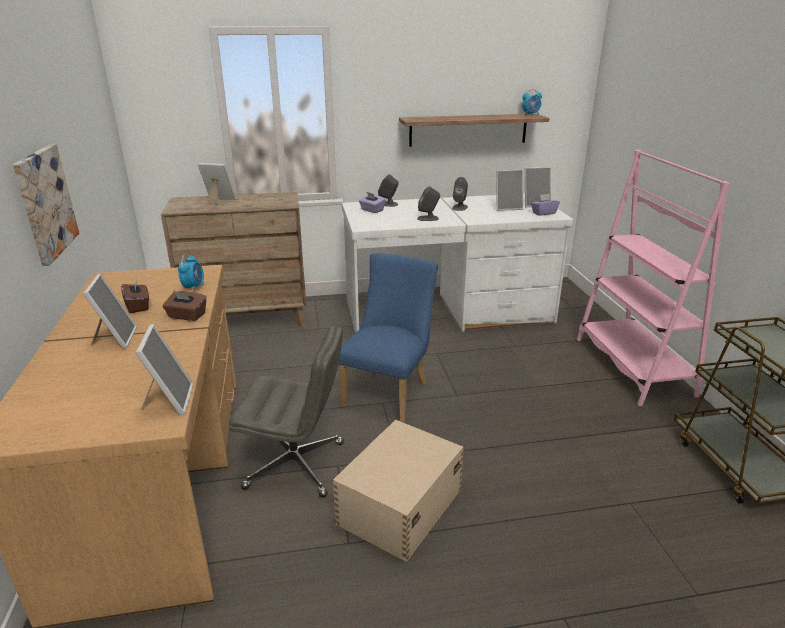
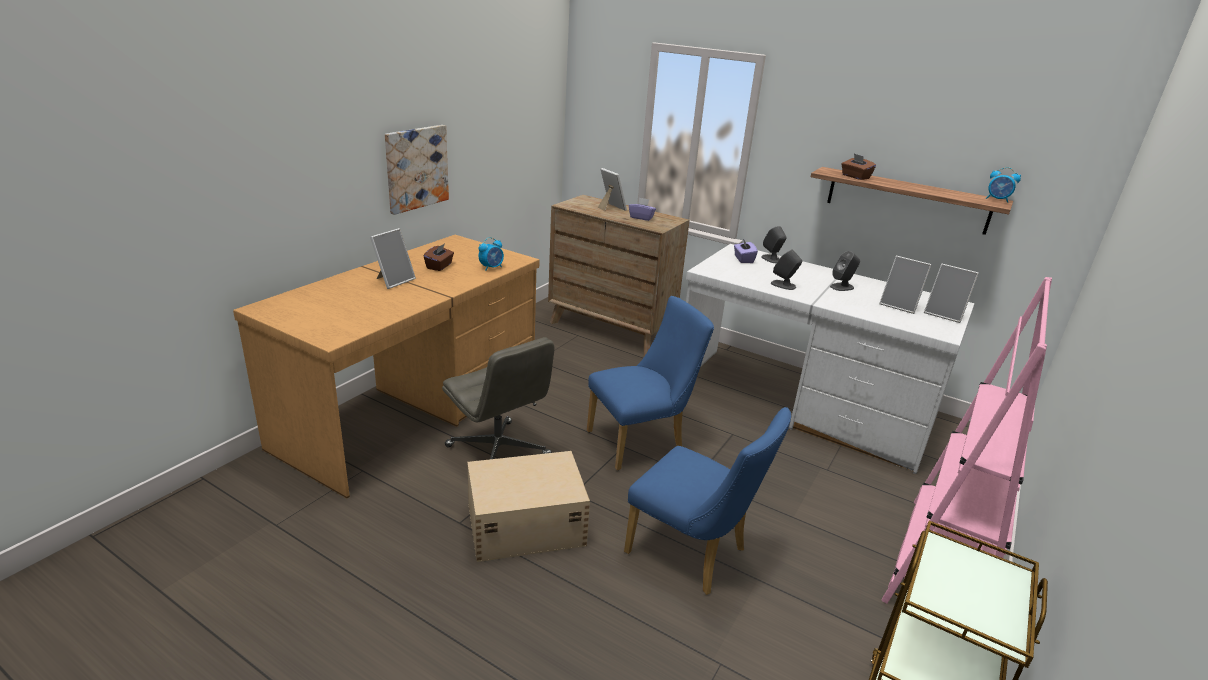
camera: 40 degrees right, 0 degrees up
picture frame [135,324,194,416] -> none
brown tissue box [163,291,207,321] -> brown tissue box moved to [842,154,876,180]
purple tissue box [531,194,560,216] -> purple tissue box moved to [629,197,656,221]
none -> blue chair [624,407,791,595]

